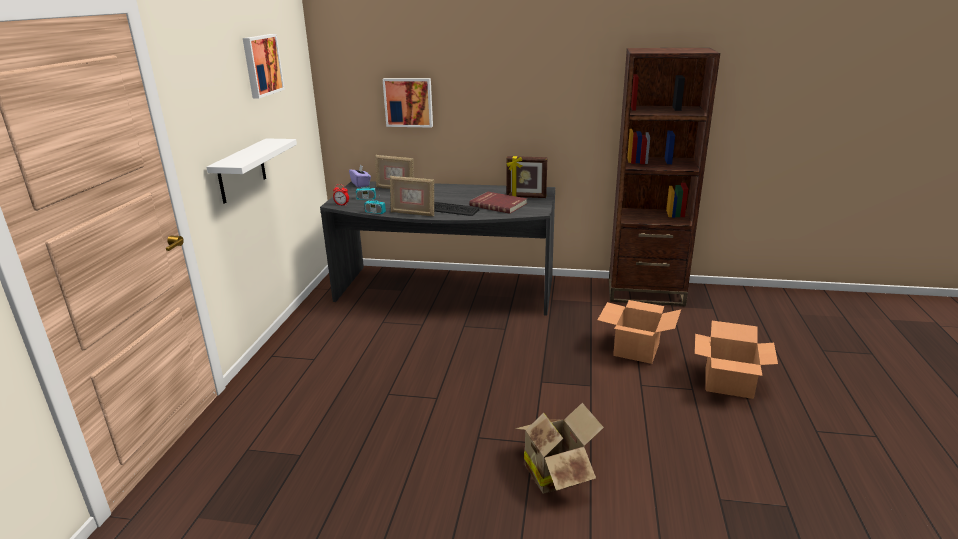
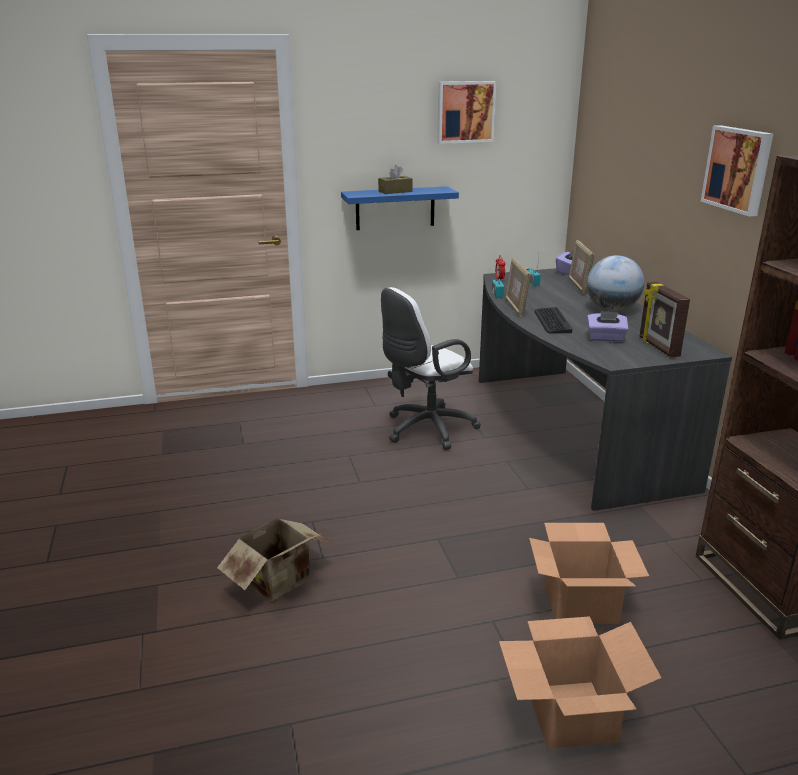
camera: 65 degrees right, 0 degrees up
white shelf [206,138,297,203] -> blue shelf [341,186,459,230]
picture [383,78,433,128] -> picture moved to [701,125,773,217]
red book [469,192,527,214] -> purple tissue box [587,311,629,342]
none -> brown tissue box [378,165,413,194]
none -> white office chair [381,287,481,450]
none -> globe [587,255,644,311]

